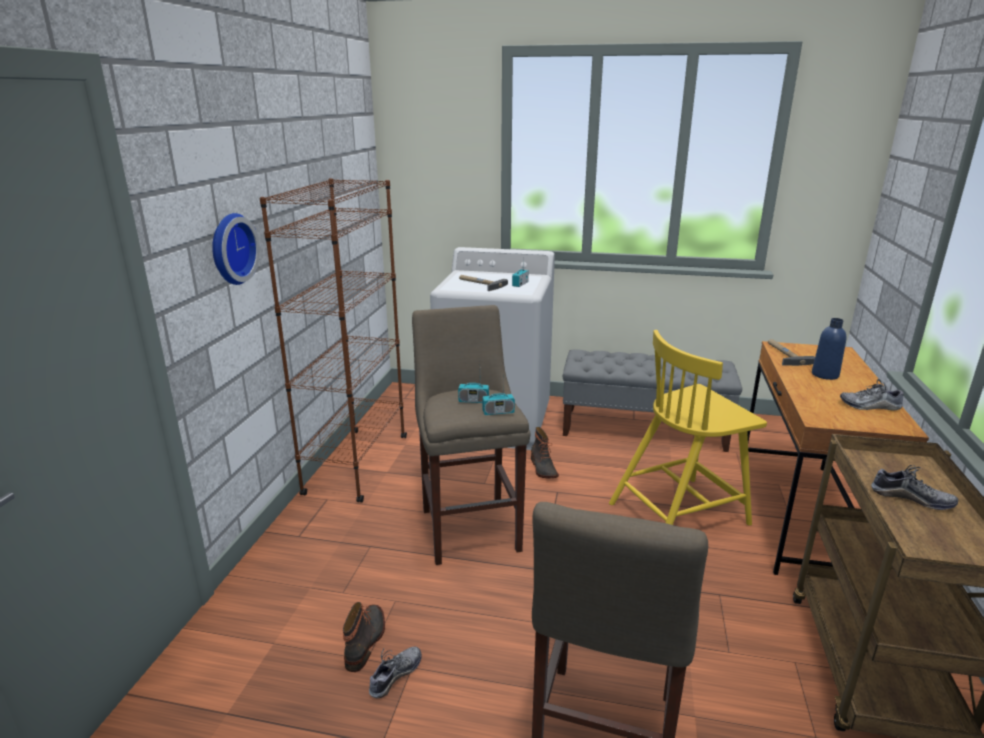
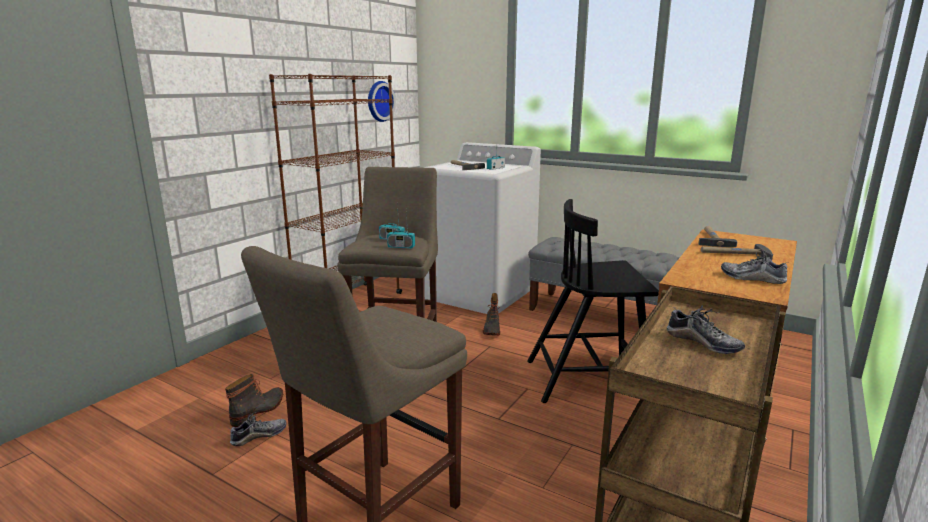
camera: 20 degrees right, 5 degrees down
wall clock [212,213,260,285] -> wall clock moved to [368,81,396,122]
yellow chair [609,330,767,526] -> black chair [527,199,659,403]
blue bottle [812,318,846,380] -> hammer [701,244,773,260]

